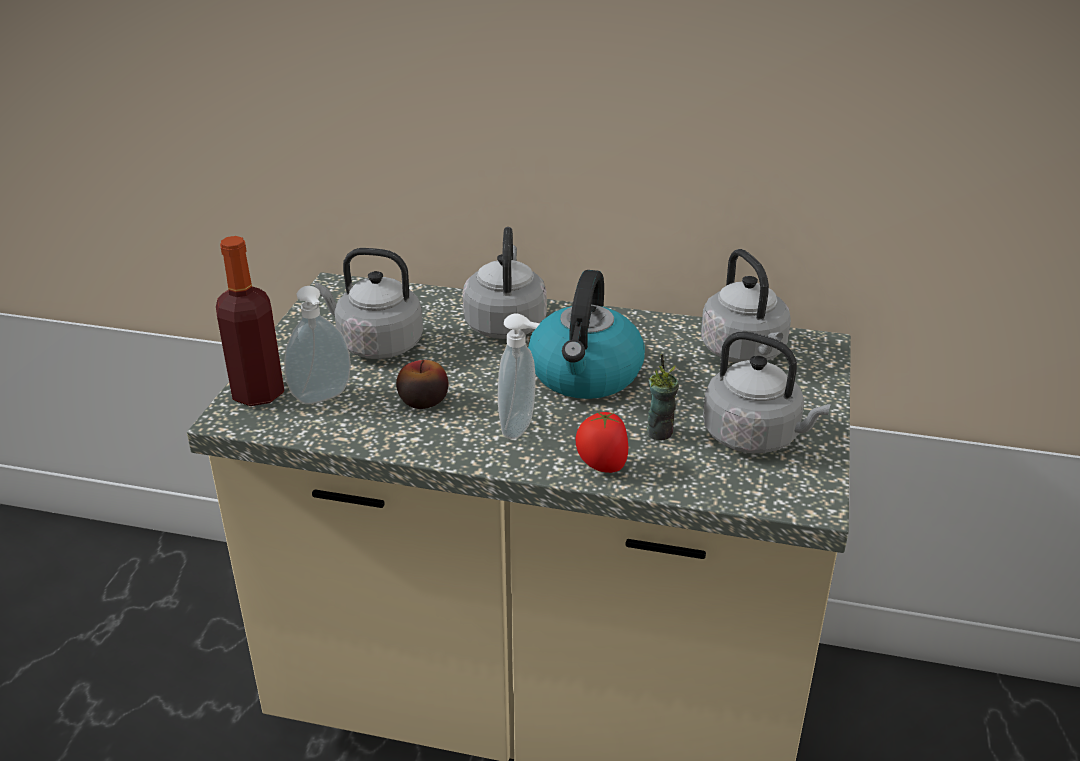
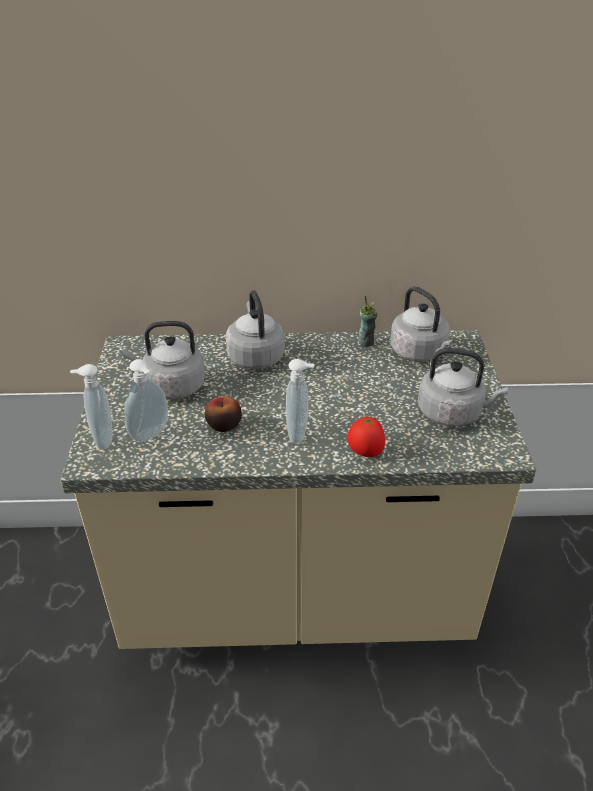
camera: 15 degrees left, 5 degrees up
bottle [216,236,284,406] -> soap dispenser [70,364,113,449]
kettle [528,270,645,399] -> none
cup [647,354,679,440] -> cup moved to [358,296,377,347]

